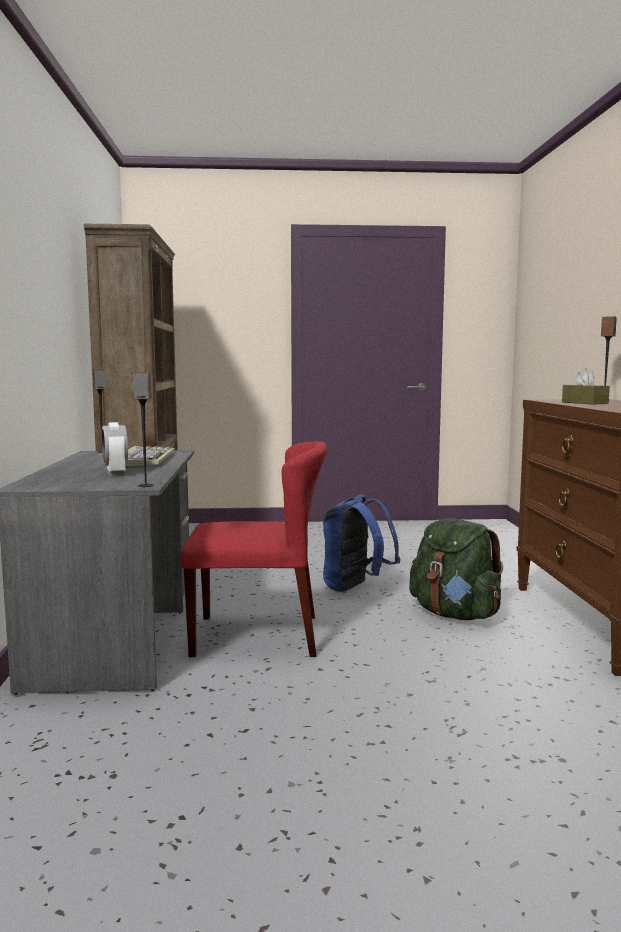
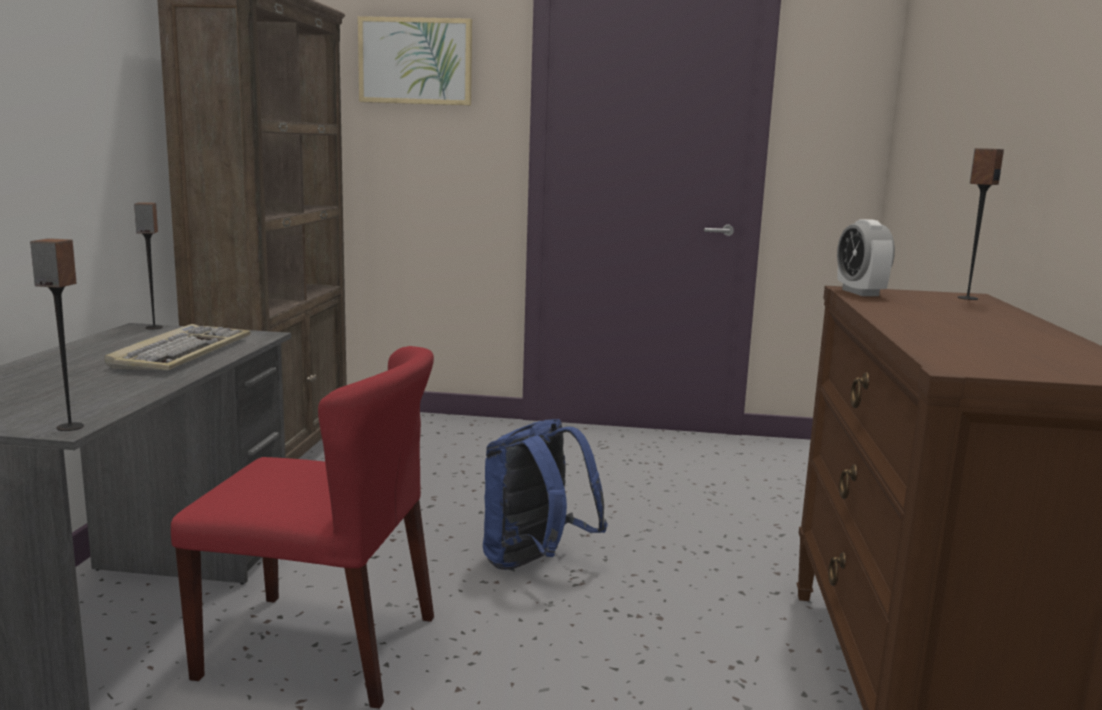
camera: 10 degrees right, 5 degrees up
alarm clock [102,422,128,476] -> alarm clock moved to [837,219,895,296]
green backpack [409,518,503,620] -> none
brown tissue box [562,368,610,405] -> none
none -> picture [358,16,472,105]

